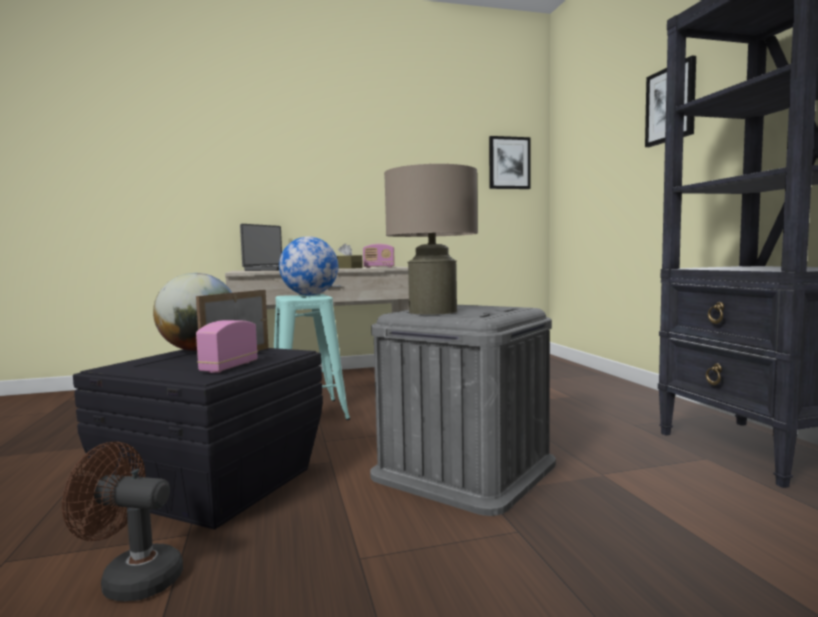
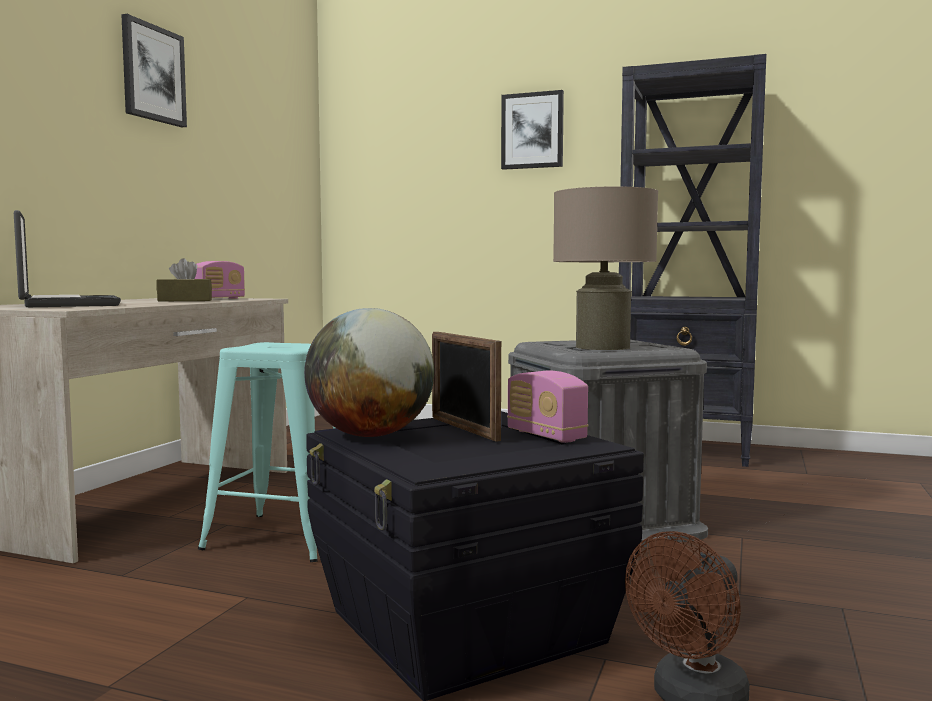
camera: 55 degrees left, 0 degrees up
globe [279,236,338,295] -> none
picture [489,136,531,189] -> picture moved to [121,14,187,127]

